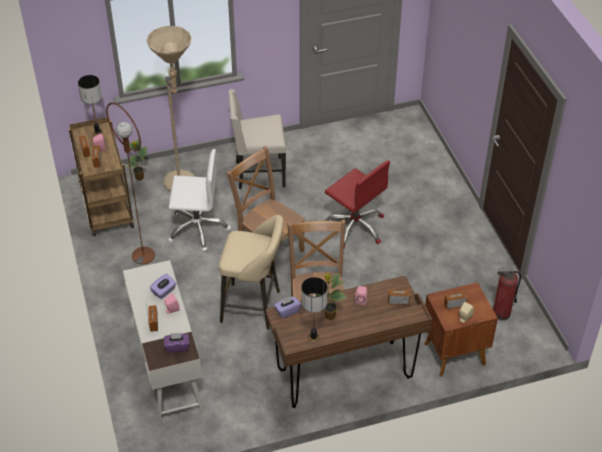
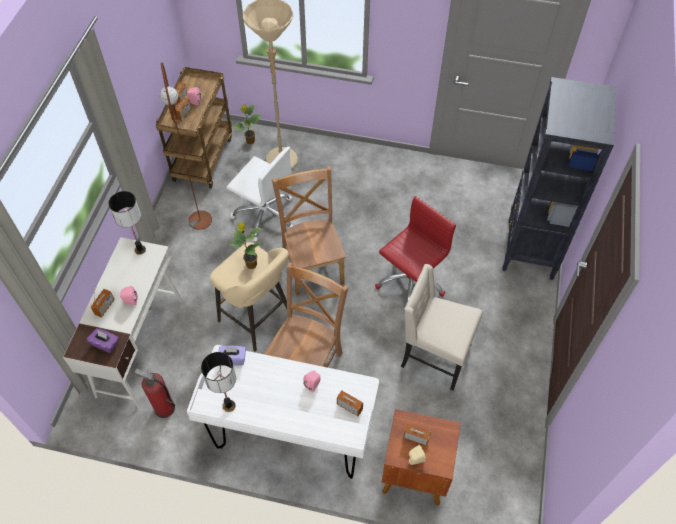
camera: 30 degrees right, 10 degrees up
table lamp [78,75,102,135] -> table lamp moved to [108,191,146,255]
purple tissue box [150,274,176,299] -> none
beige chair [228,89,286,189] -> beige chair moved to [401,264,483,391]
brown desk [266,276,432,408] -> white desk [187,345,379,479]
potted plant [314,273,347,320] -> potted plant moved to [229,222,262,269]
red office chair [323,160,390,248] -> red office chair turned 120 degrees counterclockwise [375,196,456,304]
fire extinguisher [493,268,521,320] -> fire extinguisher moved to [134,368,175,418]
none -> black bookcase [502,77,616,280]

